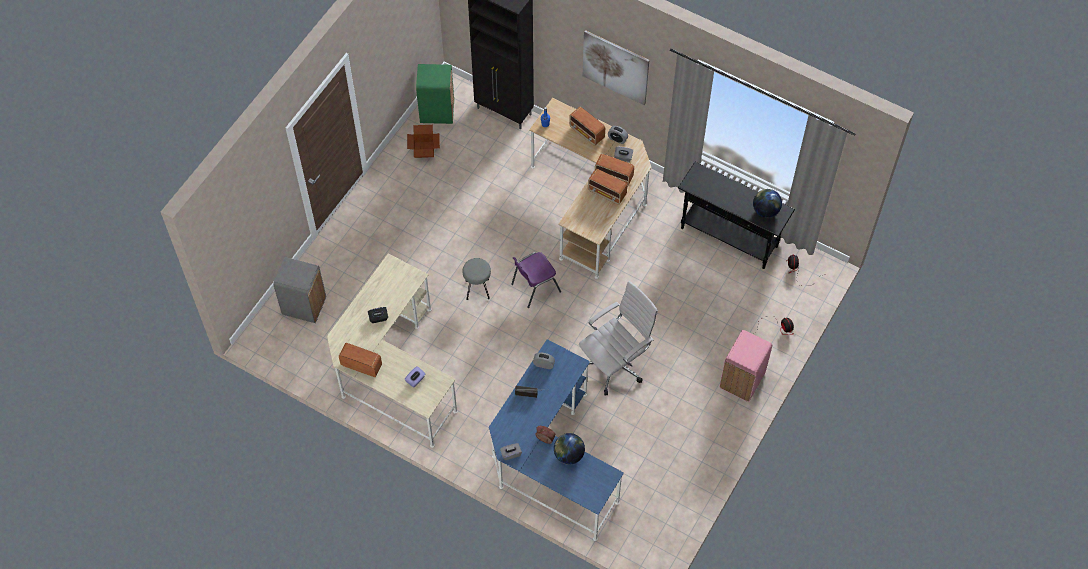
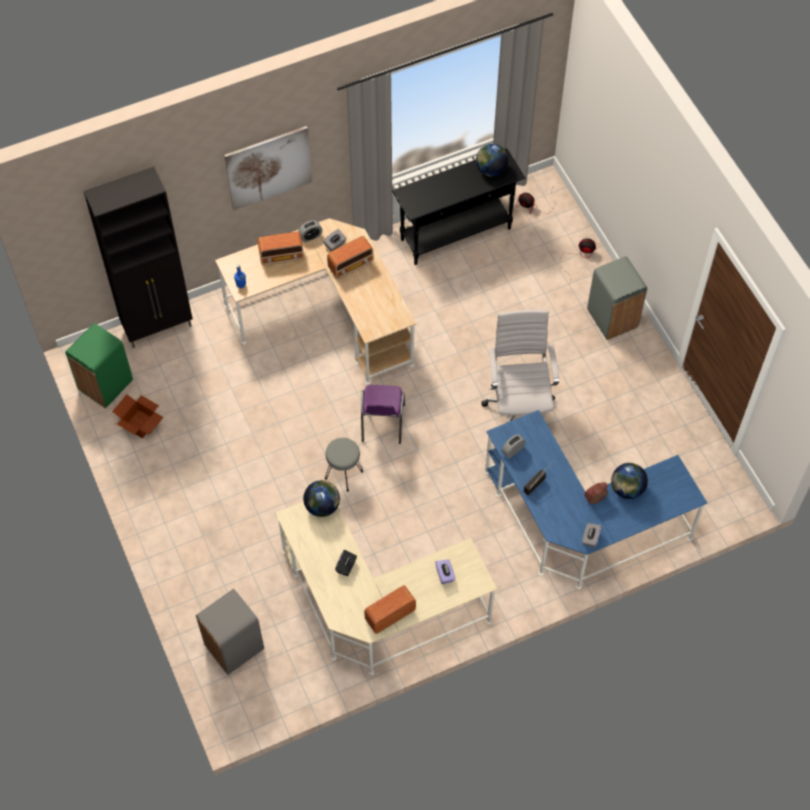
camera: 55 degrees left, 0 degrees up
radio [588,169,627,205] -> none
pink trash can [720,330,772,402] -> grey trash can [587,256,647,340]
none -> globe [303,480,340,517]

